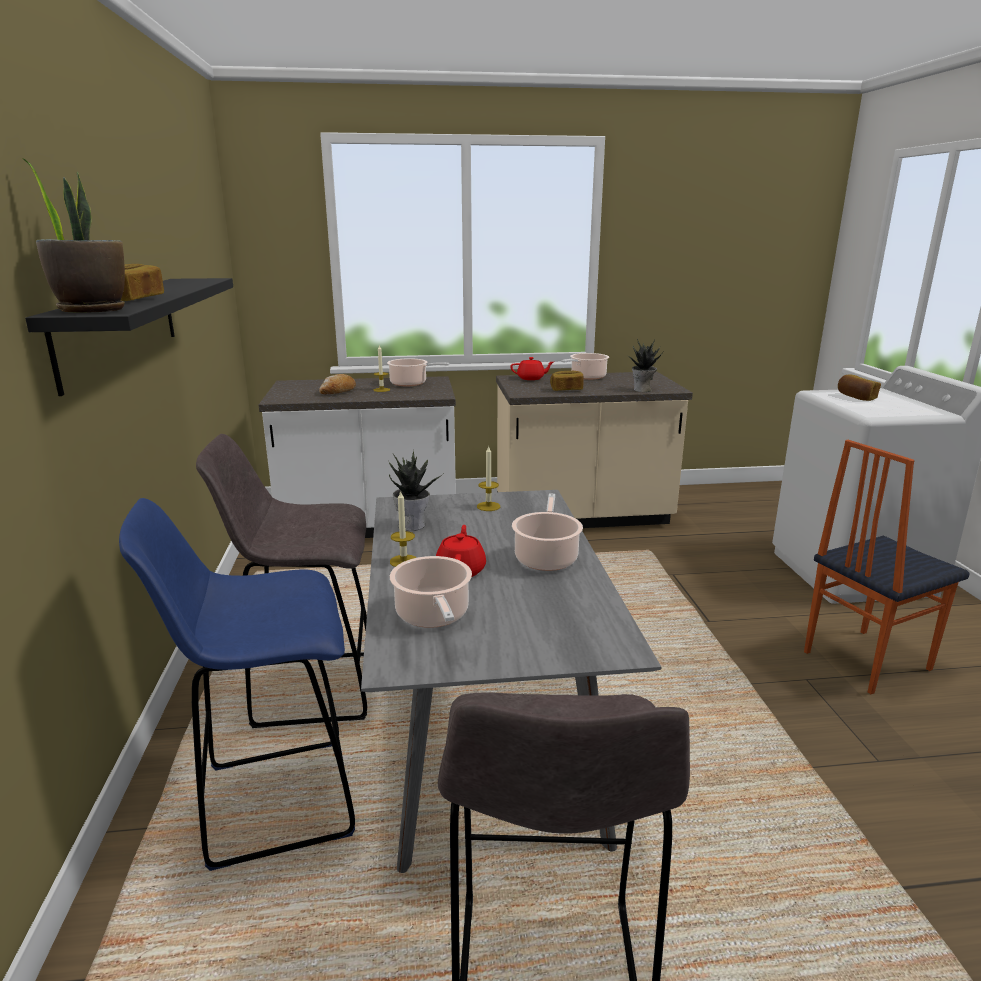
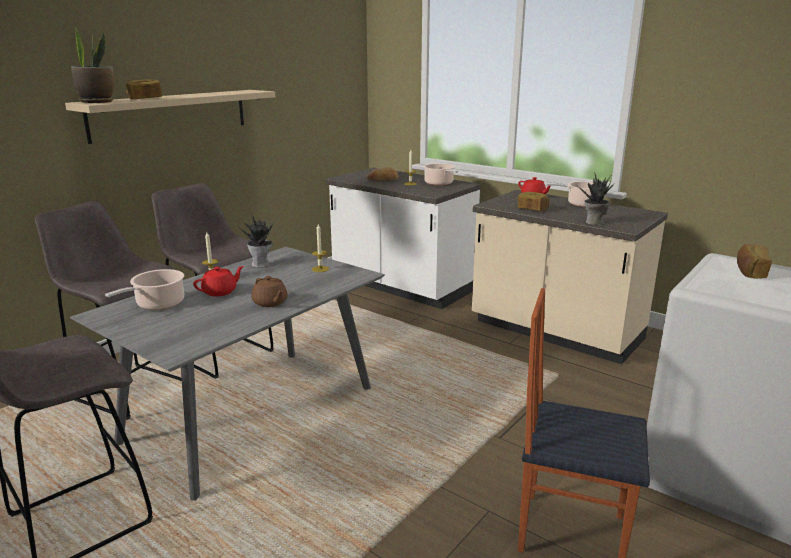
camera: 45 degrees right, 0 degrees up
black shelf [25,278,233,396] -> beige shelf [65,90,275,144]
blue stool [119,498,355,871] -> grey stool [35,201,182,420]
cooking pot [512,493,583,571] -> brown teapot [251,276,288,307]

